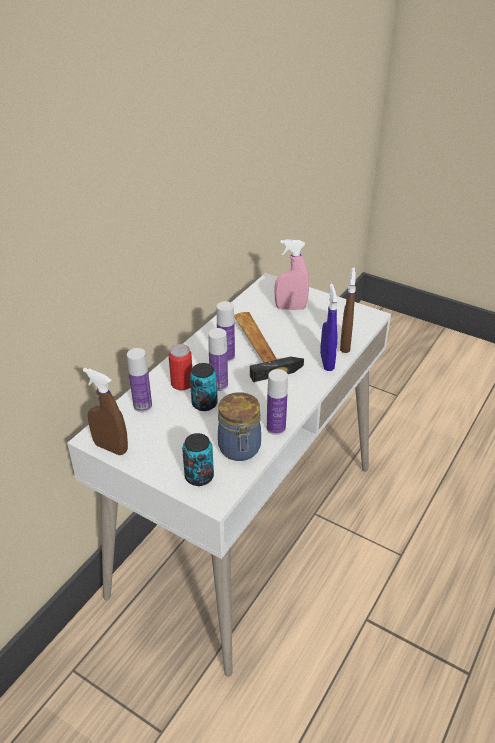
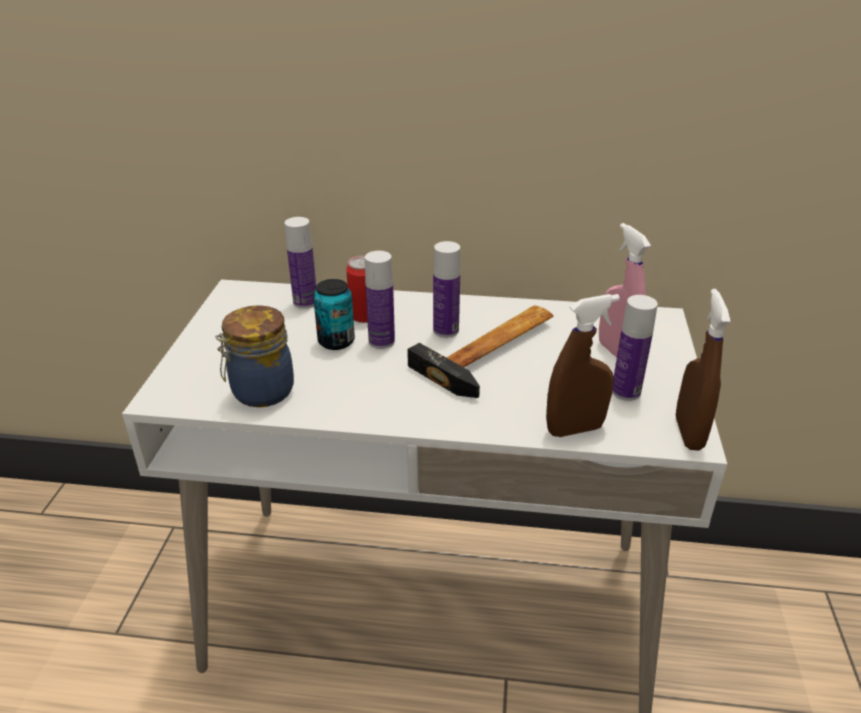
camera: 65 degrees right, 5 degrees down
brown spray bottle [83,368,128,455] -> brown spray bottle moved to [676,289,731,450]
can [182,433,214,486] -> none
bottle [267,369,288,435] -> bottle moved to [612,295,658,401]
blue spray bottle [320,284,338,371] -> none

